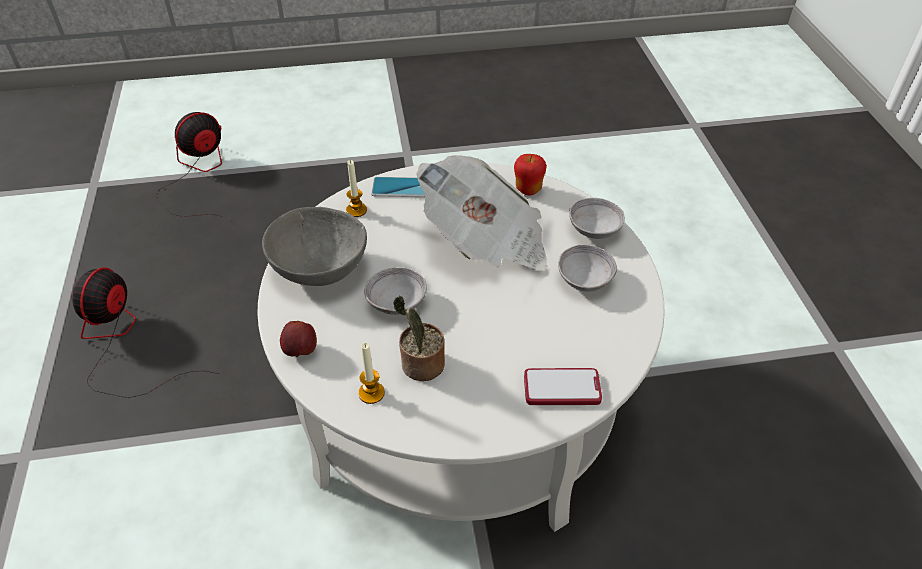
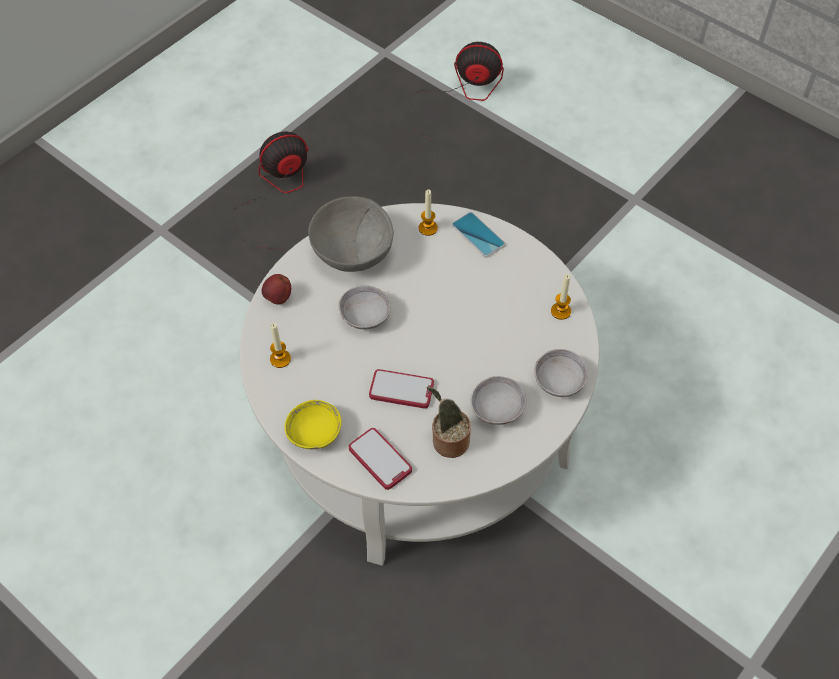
camera: 50 degrees right, 10 degrees up
potted plant [393,295,445,381] -> potted plant moved to [426,386,471,458]
newspaper [416,155,548,270] -> none
apple [514,154,547,195] -> candle [551,274,571,320]
none -> yellow bowl [285,400,342,449]
none -> phone [369,369,434,408]

